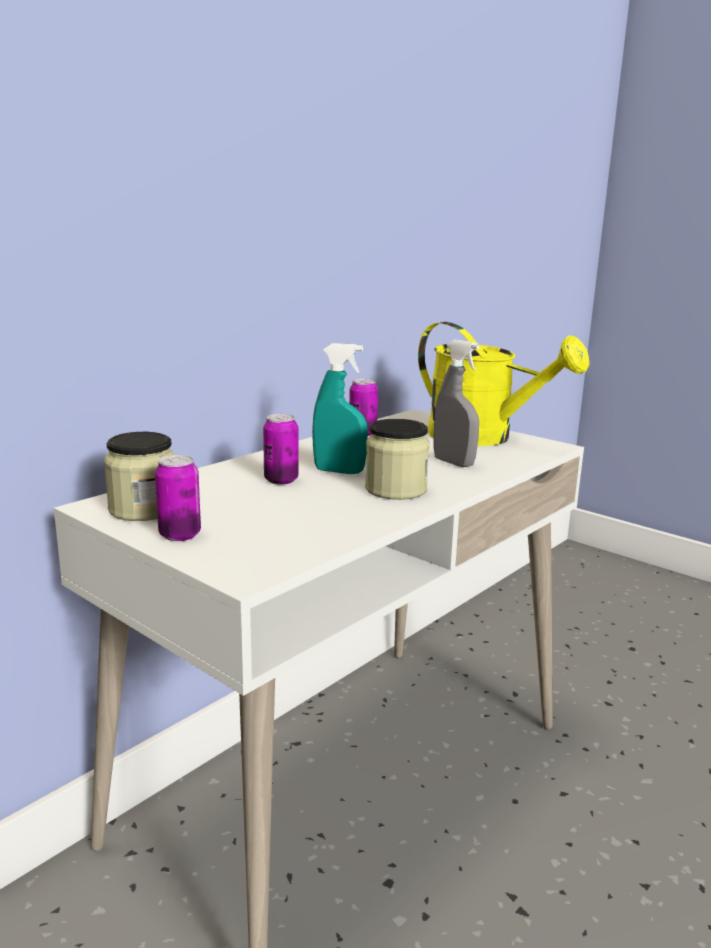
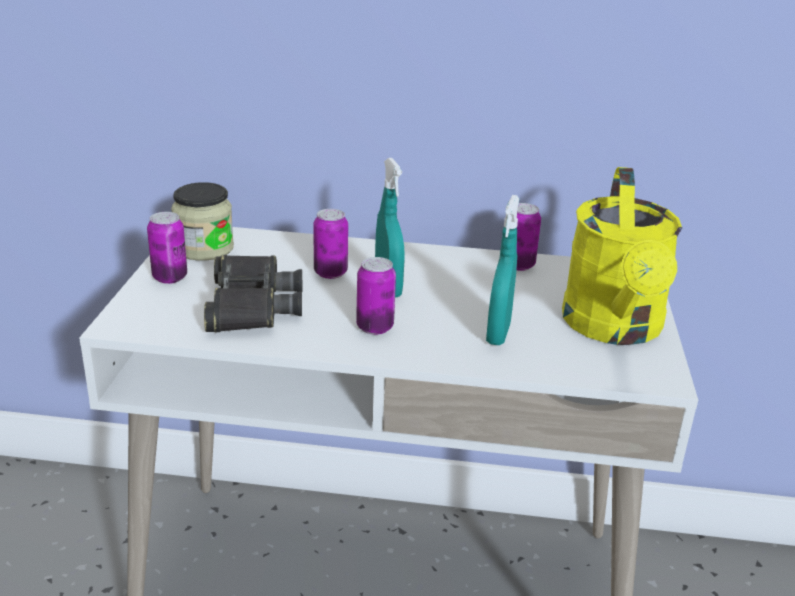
camera: 55 degrees right, 10 degrees up
jar [365,419,430,500] -> can [356,257,396,335]
grey spray bottle [433,340,480,467] -> turquoise spray bottle [486,195,519,345]
none -> black binoculars [204,255,302,332]

